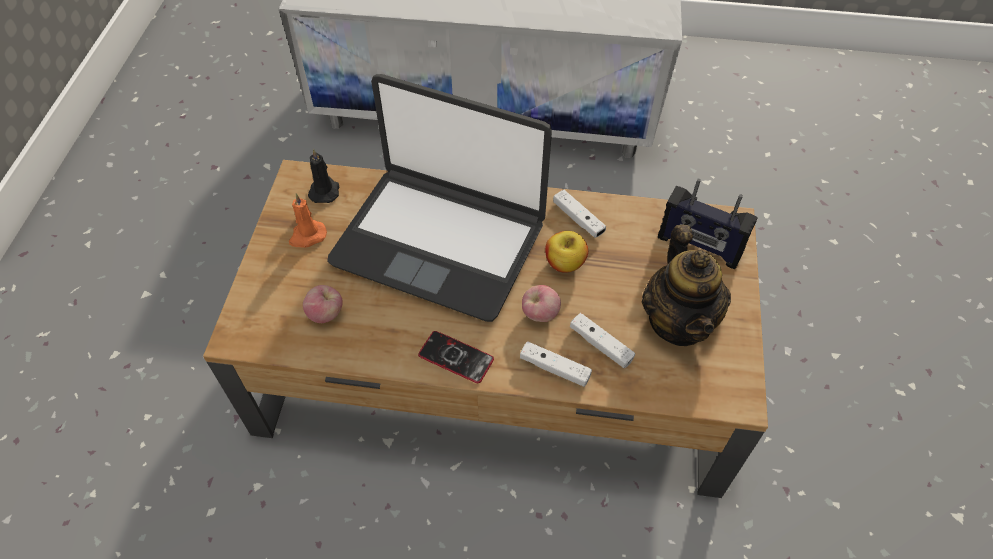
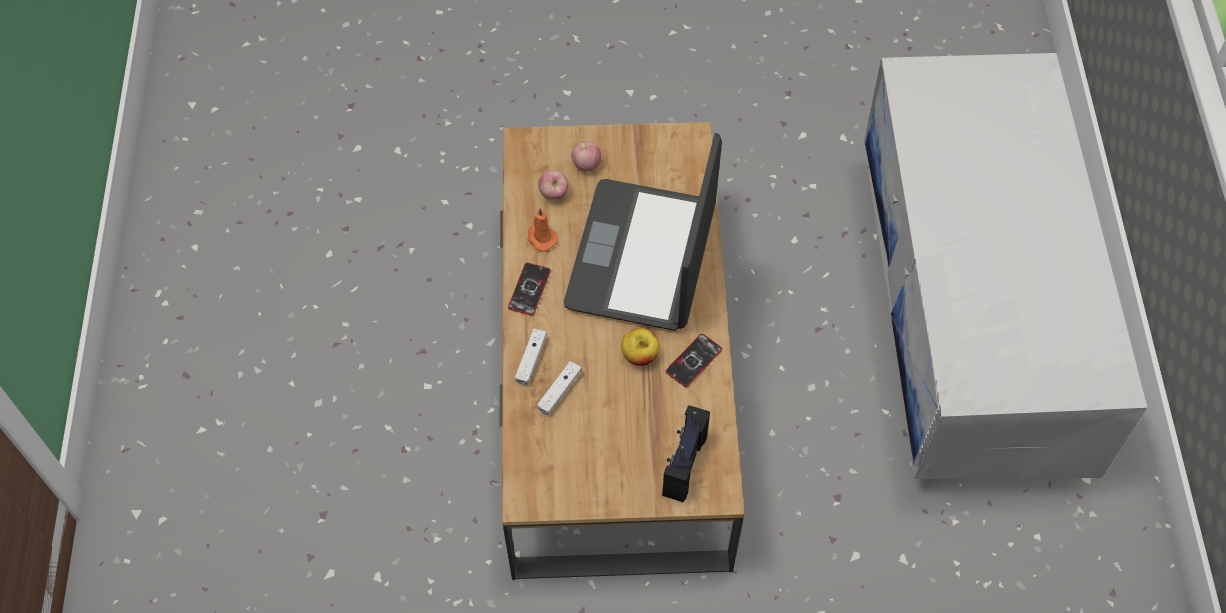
camera: 80 degrees right, 5 degrees up
orange candle [289,193,327,248] -> orange candle moved to [527,208,558,251]
black candle [308,149,339,203] -> none
apple [522,285,561,322] -> apple moved to [572,141,601,172]
white game controller [553,190,606,238] -> phone [666,334,722,387]
teapot [642,224,731,346] -> none

